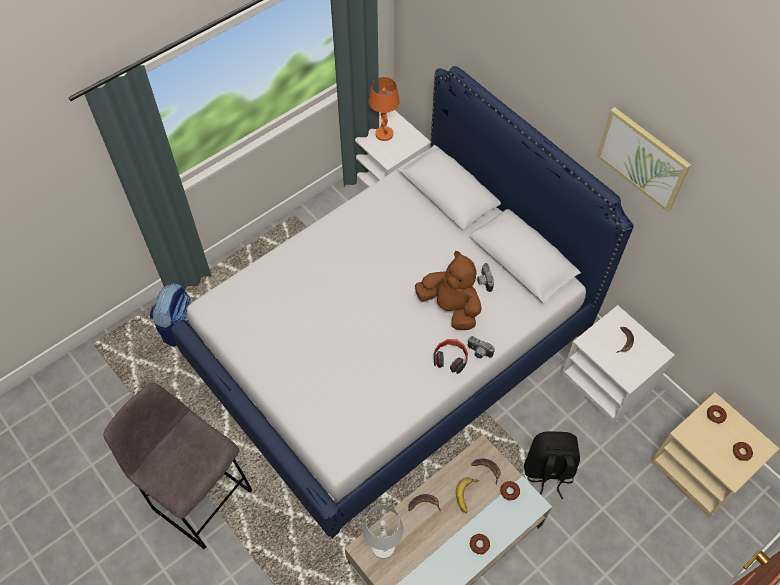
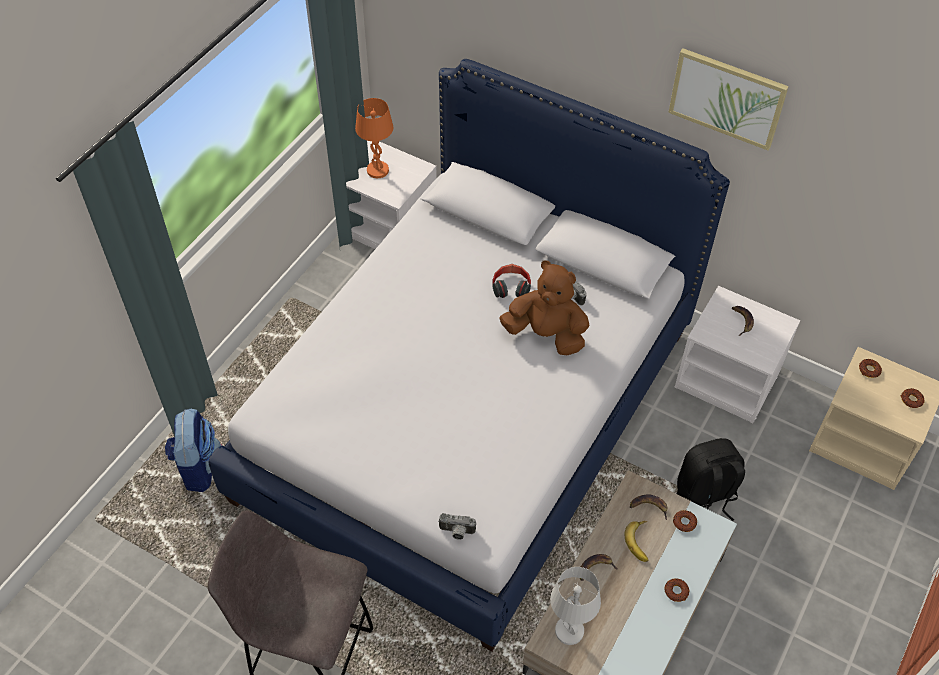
camera: 20 degrees left, 5 degrees down
headphones [434,339,468,374] -> headphones moved to [492,264,531,298]
camera [468,336,495,359] -> camera moved to [438,513,476,540]

